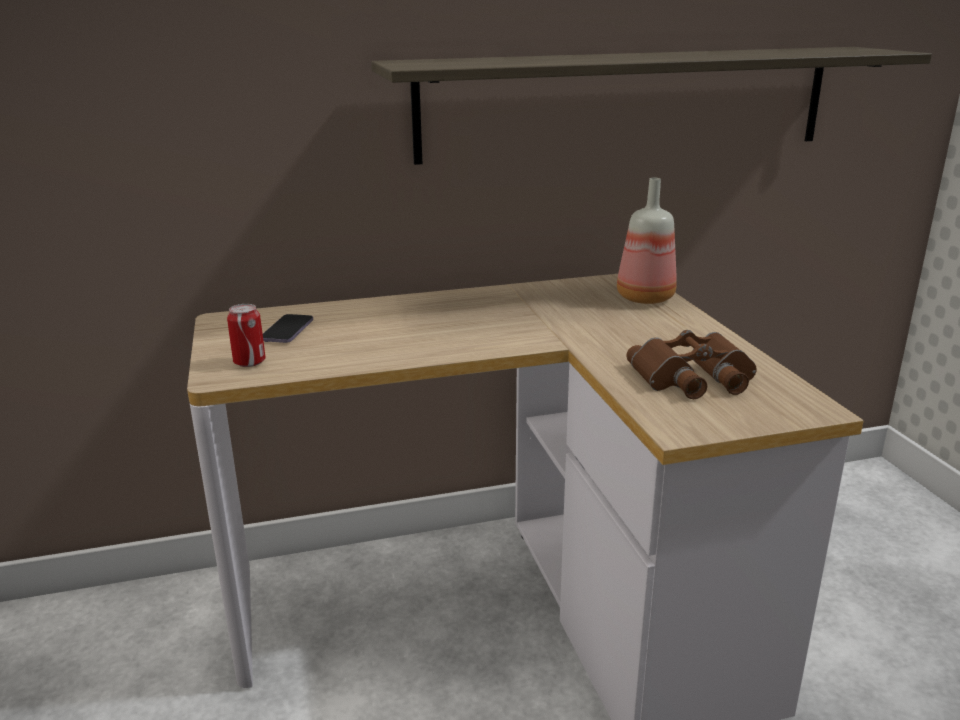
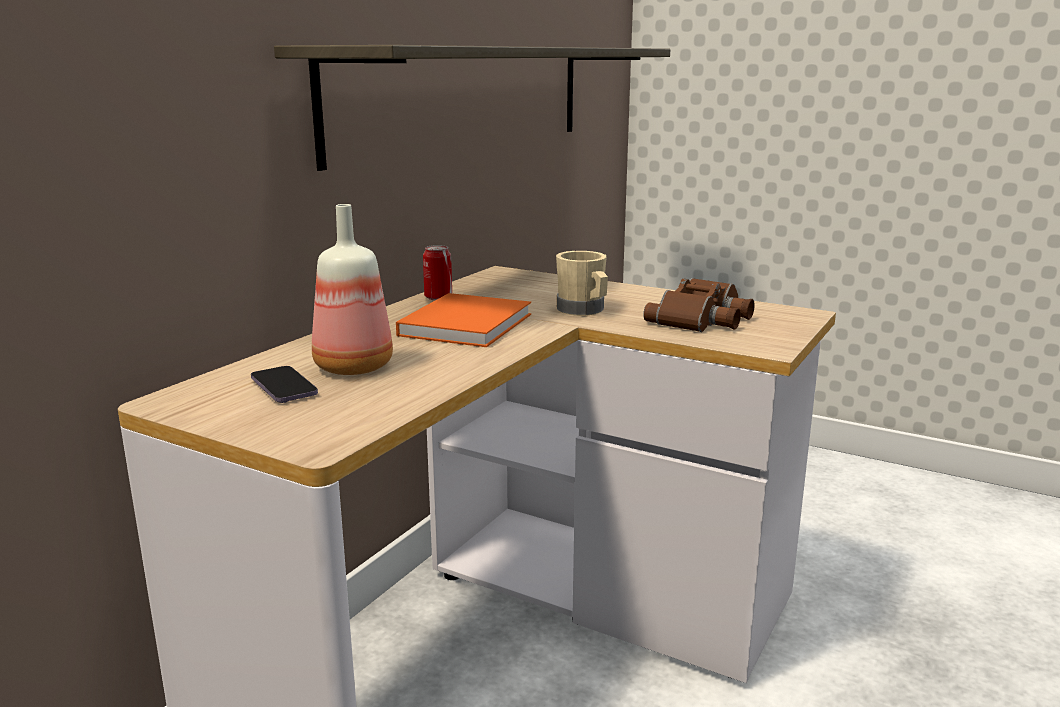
camera: 45 degrees left, 5 degrees down
can [227,304,266,367] -> can moved to [423,245,452,300]
bottle [617,178,677,304] -> bottle moved to [312,204,393,375]
none -> orange book [396,293,531,347]
none -> beige mug [556,251,608,316]

